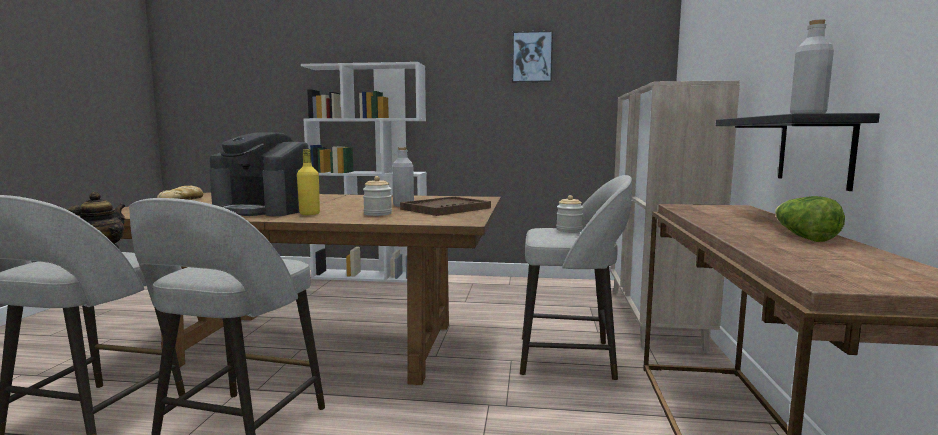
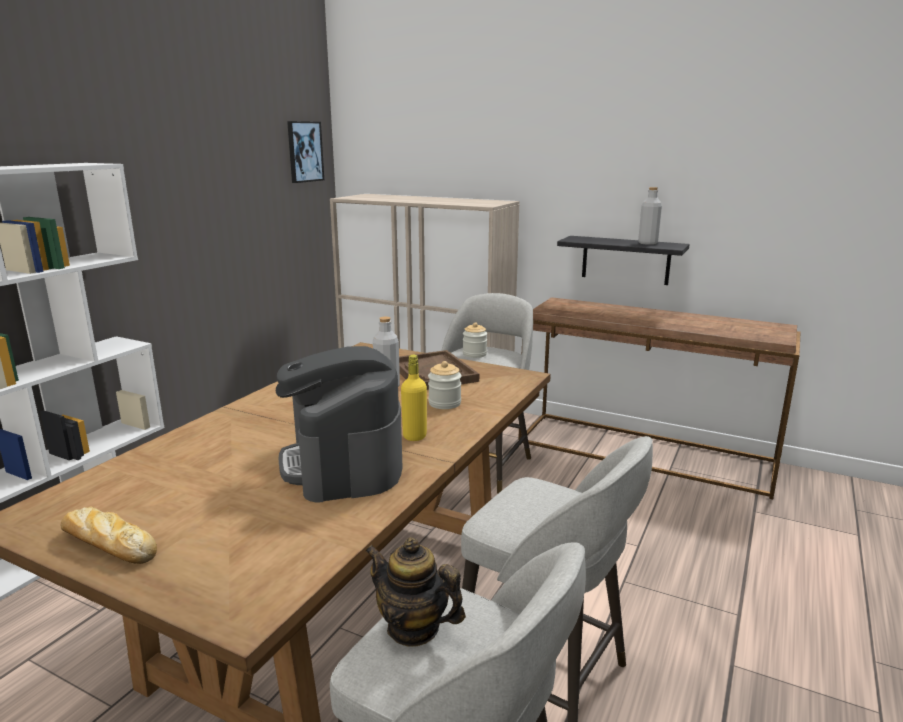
camera: 70 degrees left, 10 degrees up
coffee machine [209,132,308,216] -> coffee machine turned 120 degrees clockwise [276,346,403,503]
picture [512,30,553,83] -> picture moved to [287,121,324,183]
lettuce [775,196,845,242] -> none

